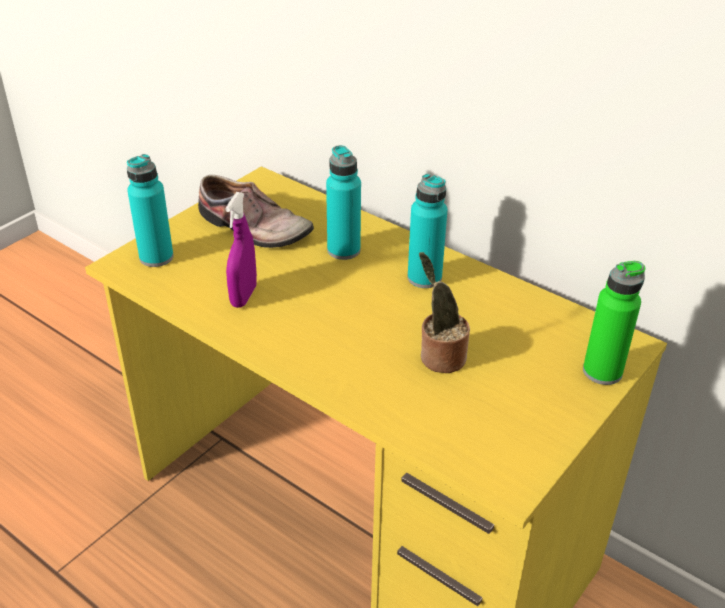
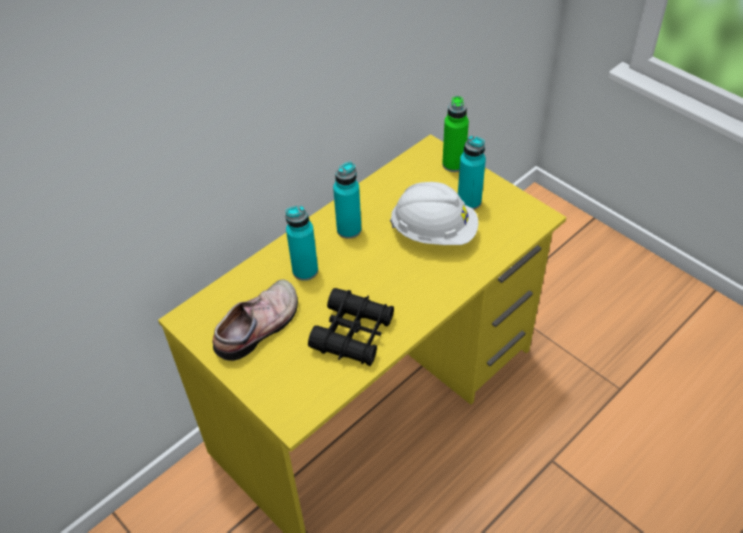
camera: 80 degrees left, 10 degrees up
turquoise bottle [127,154,174,267] -> turquoise bottle moved to [458,136,486,210]
purple spray bottle [225,192,257,308] -> black binoculars [308,288,394,366]
potted plant [419,252,470,373] -> white hard hat [390,182,478,245]

